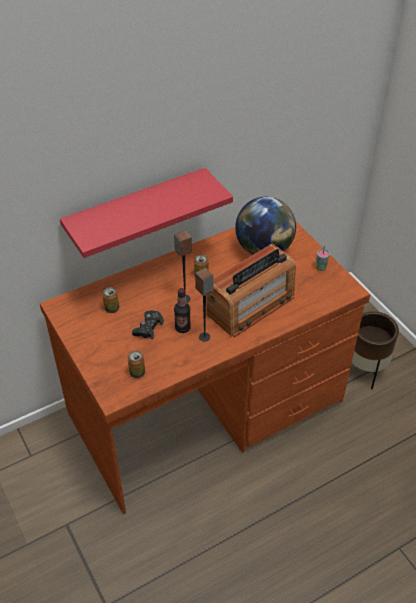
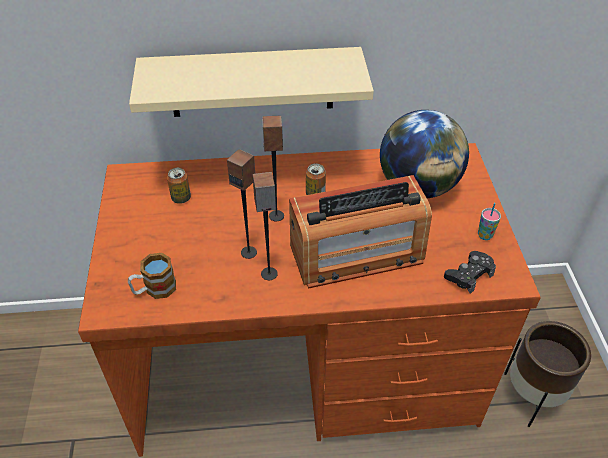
camera: 25 degrees right, 0 degrees up
red shelf [60,168,233,258] -> beige shelf [129,47,374,117]
can [128,351,145,378] -> mug [128,253,176,299]
black game controller [132,310,164,340] -> black game controller moved to [444,251,496,294]
bottle [174,288,191,333] -> speaker [227,149,257,259]

